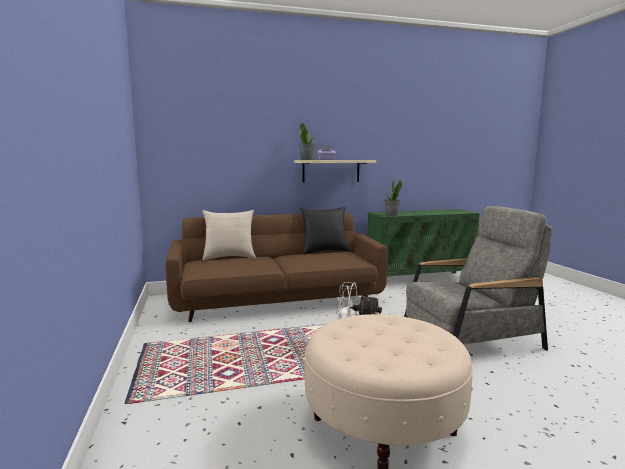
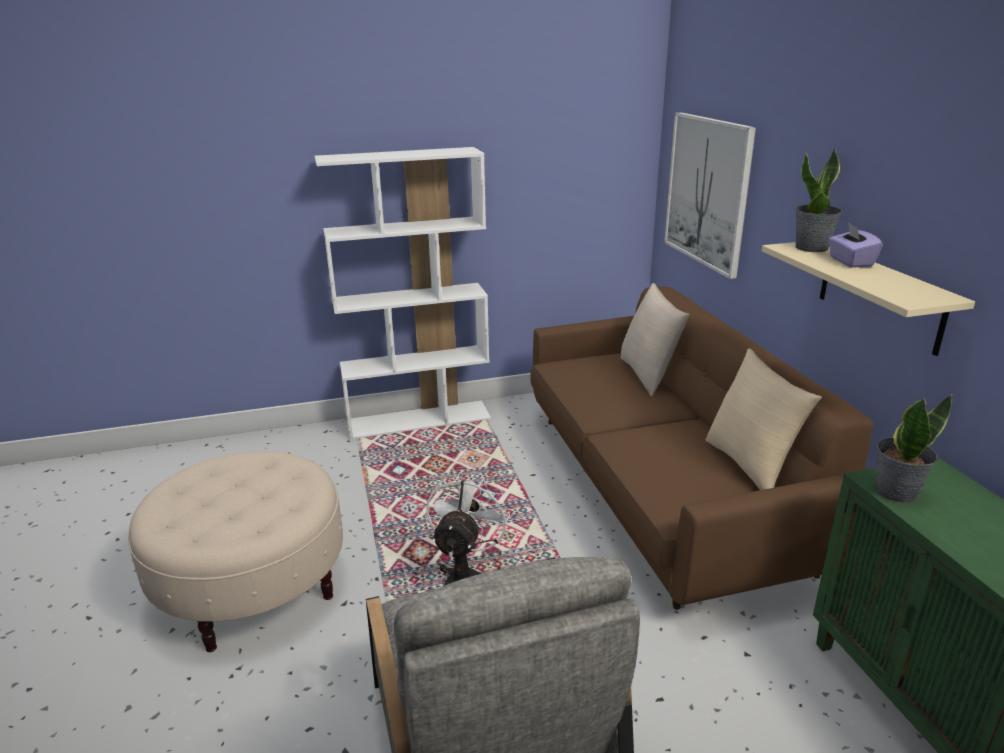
camera: 90 degrees right, 15 degrees up
black pillow [300,207,350,254] -> beige pillow [706,348,822,490]
none -> white bookcase [315,147,491,440]
none -> picture [664,112,756,279]

